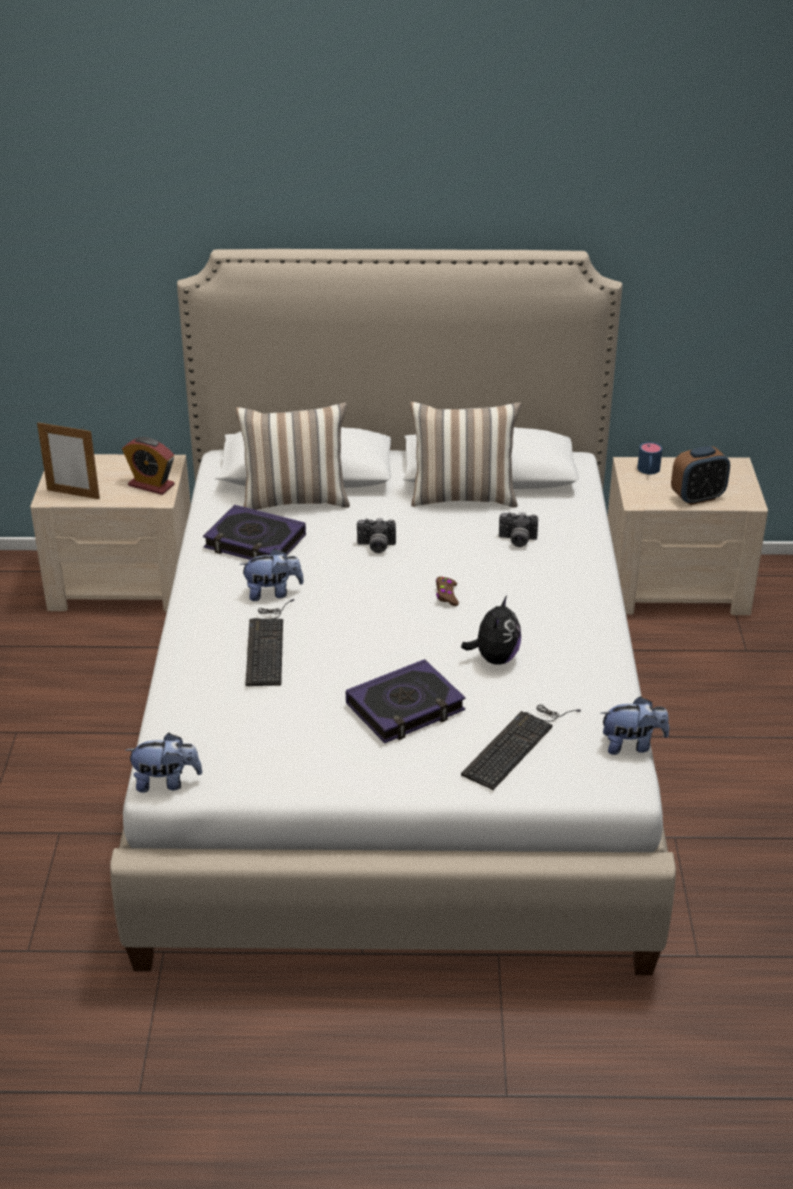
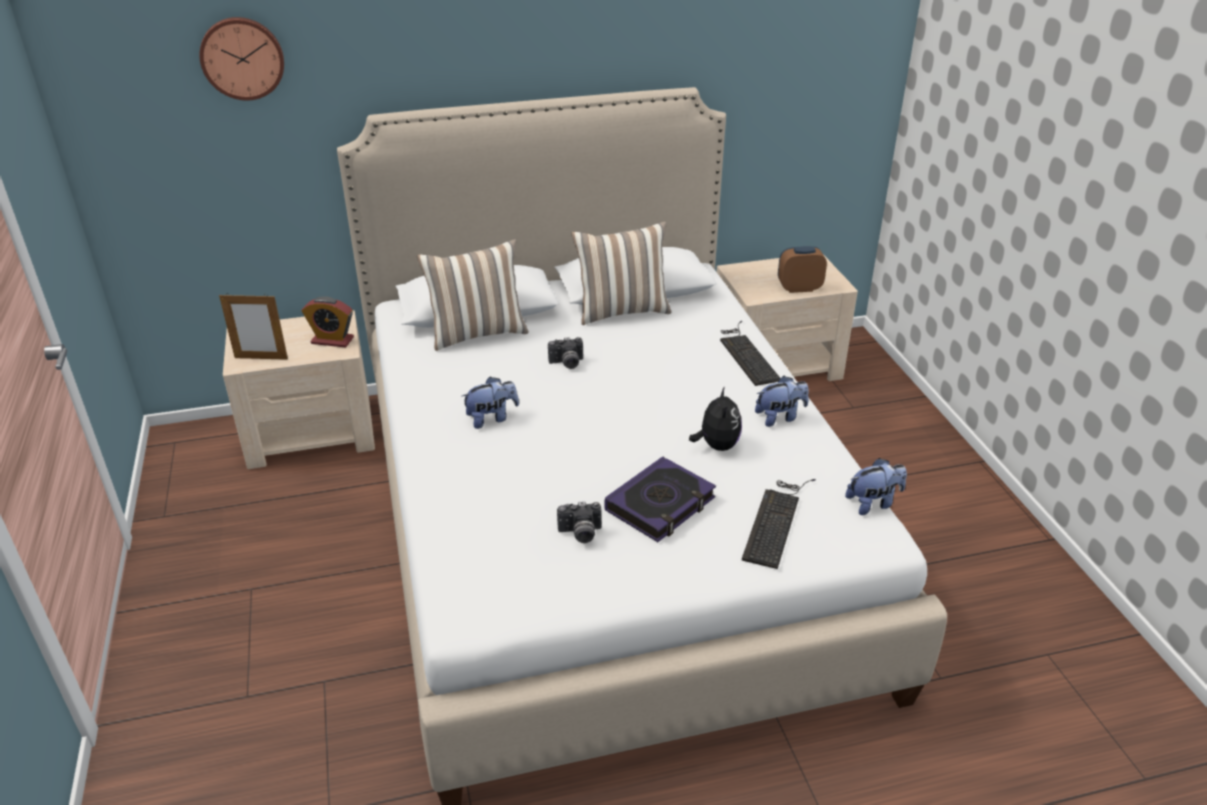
camera: 15 degrees left, 0 degrees up
plush toy [125,733,202,793] -> plush toy moved to [755,376,809,427]
book [203,505,306,560] -> none
keyboard [246,599,294,686] -> keyboard moved to [720,321,780,386]
brown game controller [436,577,459,606] -> none
camera [499,512,538,547] -> camera moved to [557,501,602,543]
blue mug [637,442,662,474] -> none
alarm clock [671,446,730,505] -> alarm clock turned 150 degrees counterclockwise [778,246,827,293]
none -> wall clock [199,17,284,100]

